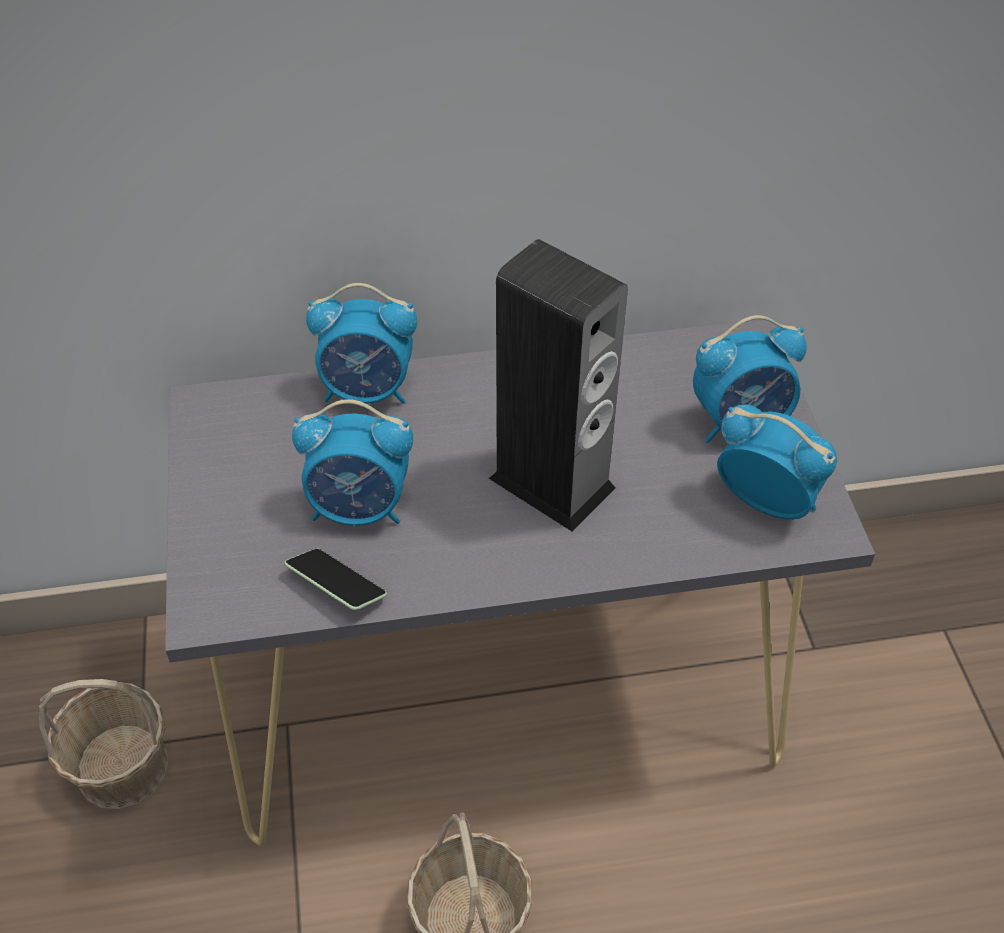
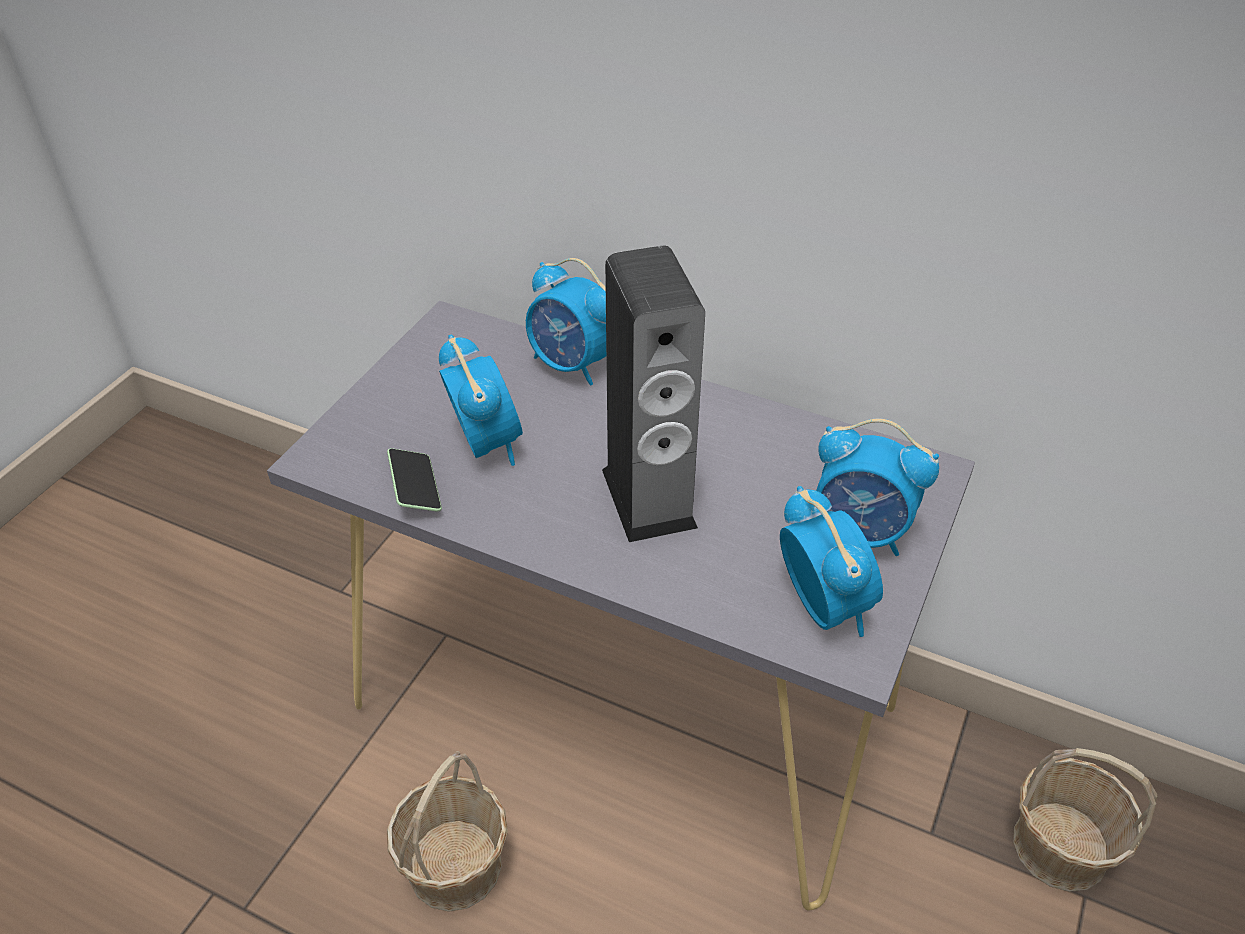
camera: 35 degrees right, 5 degrees down
basket [39,679,169,809] -> basket moved to [1013,748,1158,892]
alarm clock [292,399,413,526] -> alarm clock turned 150 degrees counterclockwise [439,334,523,466]

